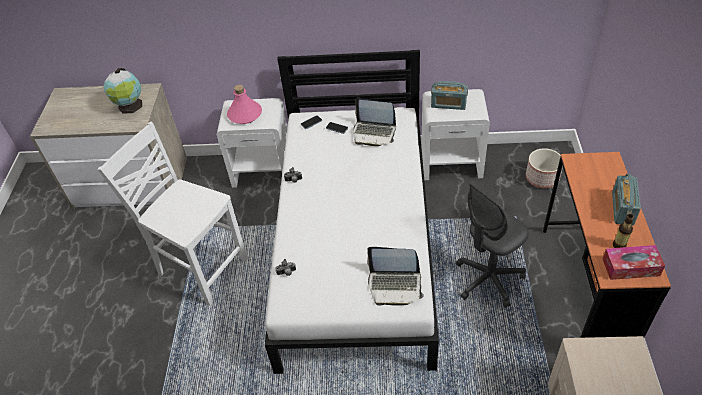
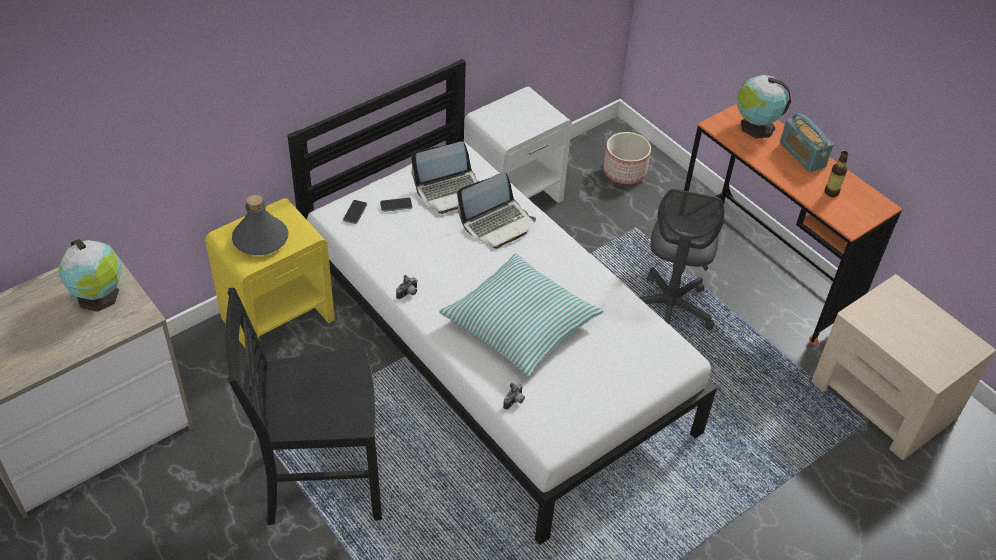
camera: 45 degrees left, 0 degrees up
white chair [98,122,248,306] -> black chair [225,288,382,526]
white nightstand [217,98,287,188] -> yellow nightstand [205,198,335,347]
pink bottle [227,85,262,124] -> grey bottle [232,195,288,255]
laptop [367,247,424,306] -> laptop moved to [457,172,536,249]
radio [431,81,468,110] -> none
tissue box [602,245,665,280] -> none
none -> pillow [439,253,603,377]
none -> globe [736,75,791,138]

